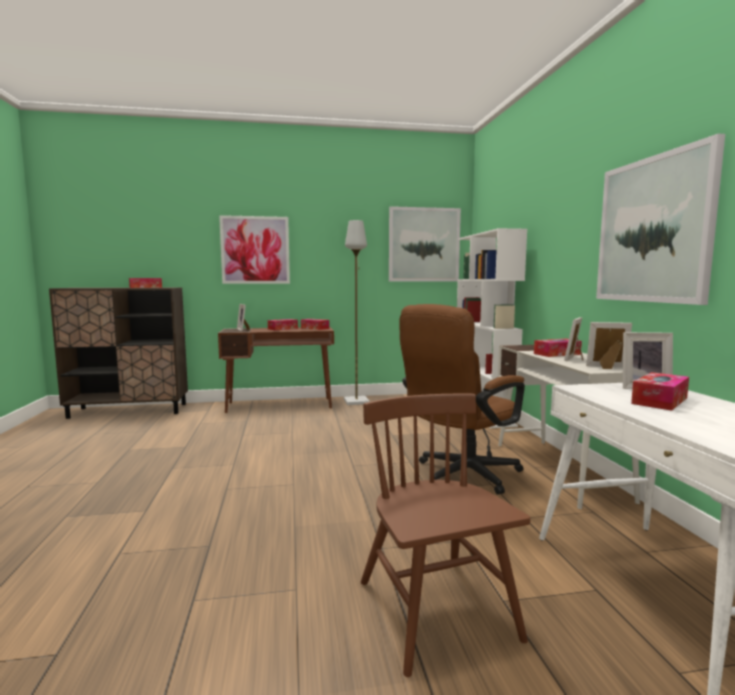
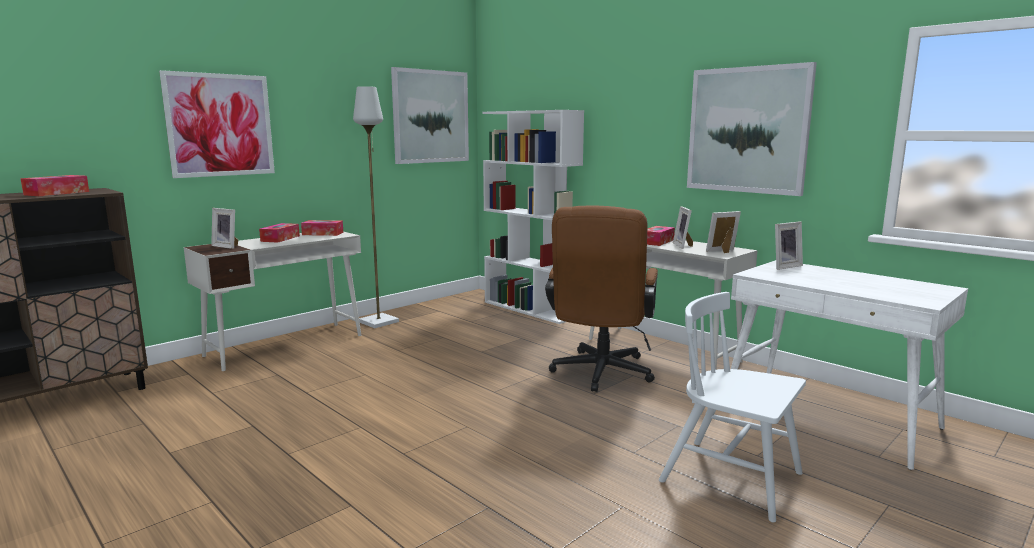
camera: 35 degrees left, 5 degrees up
brown desk [218,327,334,413] -> white desk [184,232,362,371]
brown chair [361,394,531,677] -> white chair [659,292,806,523]
tissue box [631,372,689,411] -> none

